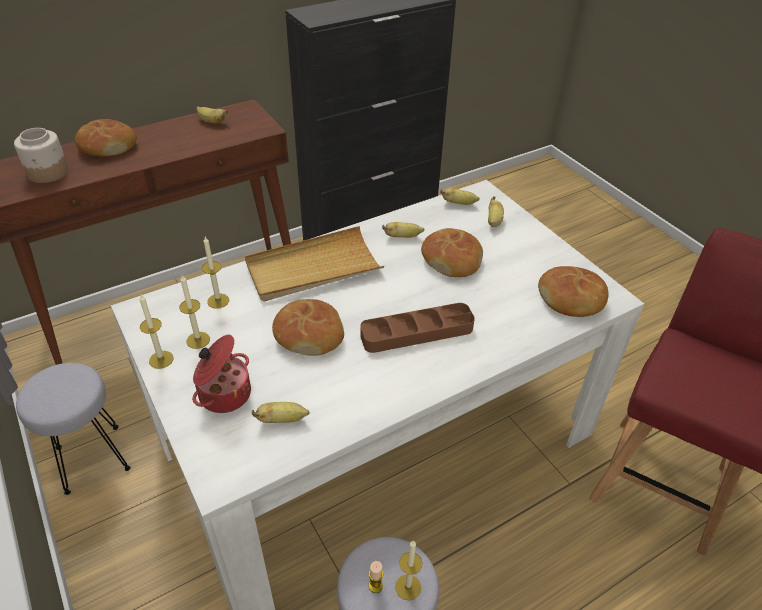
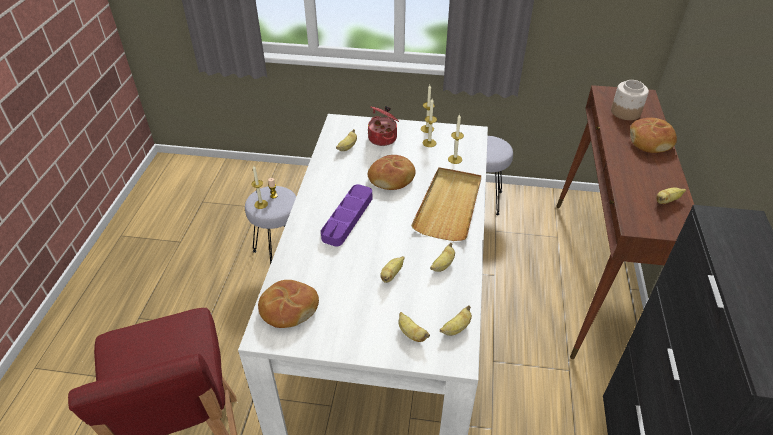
camera: 130 degrees right, 0 degrees up
brown tray [360,303,475,353] -> purple tray [321,184,372,247]
bread [421,228,483,277] -> banana [380,256,405,283]

